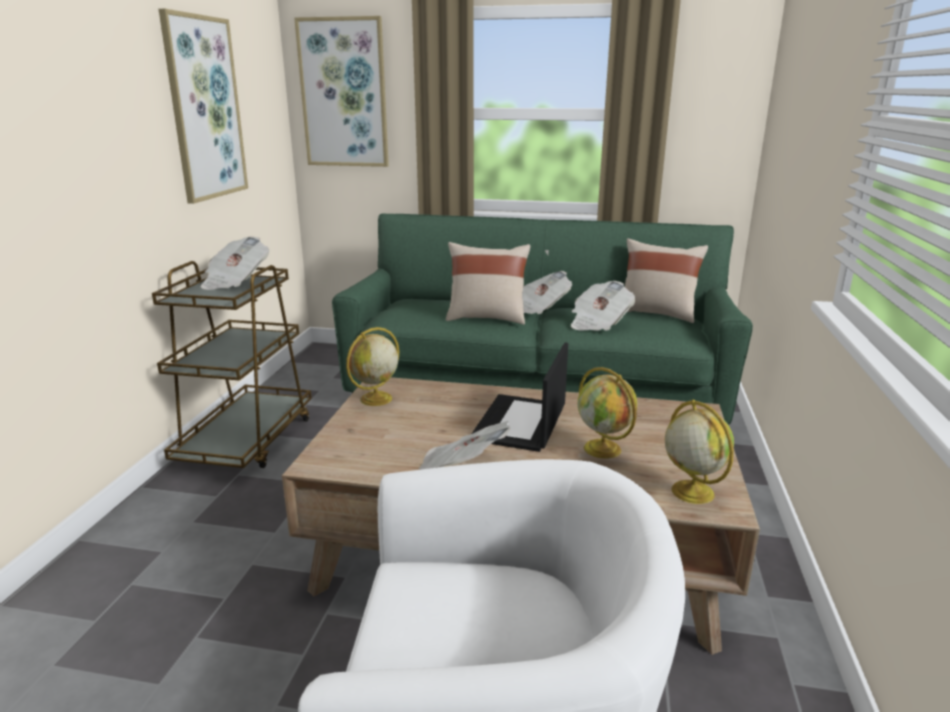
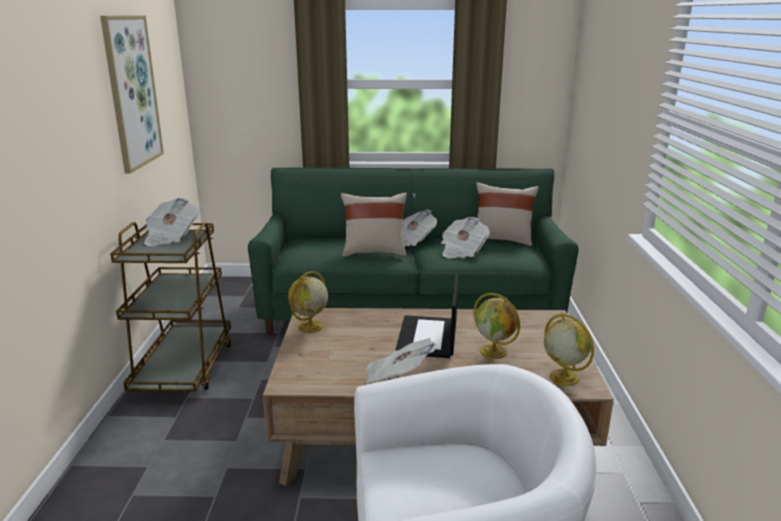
camera: 10 degrees left, 0 degrees up
picture [294,16,389,167] -> none

